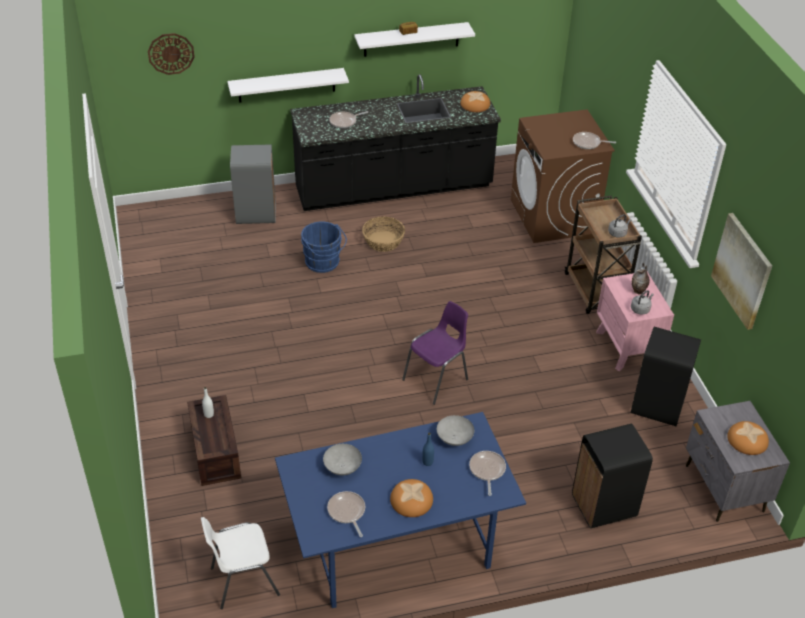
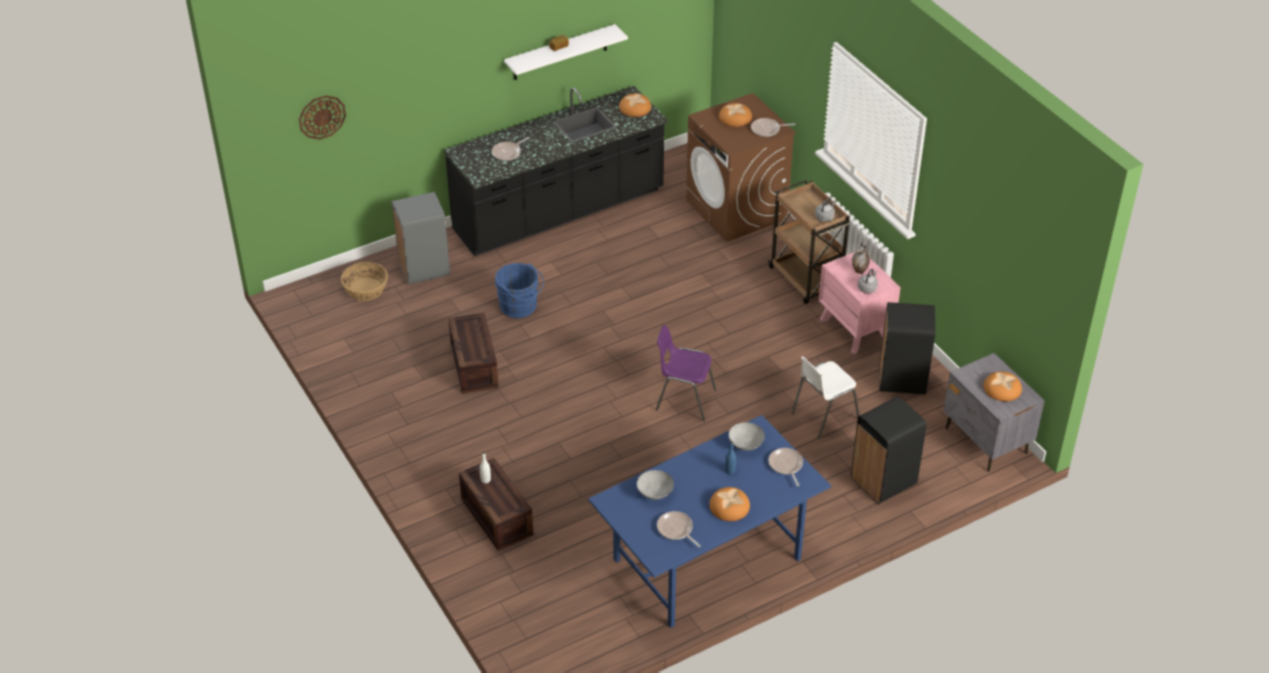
camera: 15 degrees left, 0 degrees up
white chair [201,517,280,609] -> white chair moved to [792,356,859,439]
white shelf [227,68,349,103] -> none
basket [362,217,405,252] -> basket moved to [341,262,388,301]
purple chair [402,301,468,405] -> purple chair turned 105 degrees counterclockwise [656,325,716,421]
picture [711,213,772,330] -> none
none -> crate [448,313,499,394]
none -> bread [719,103,752,127]

